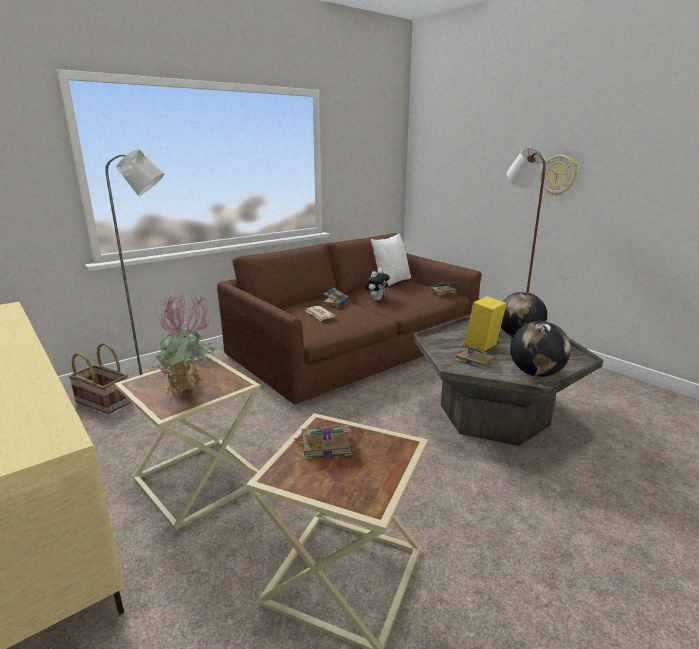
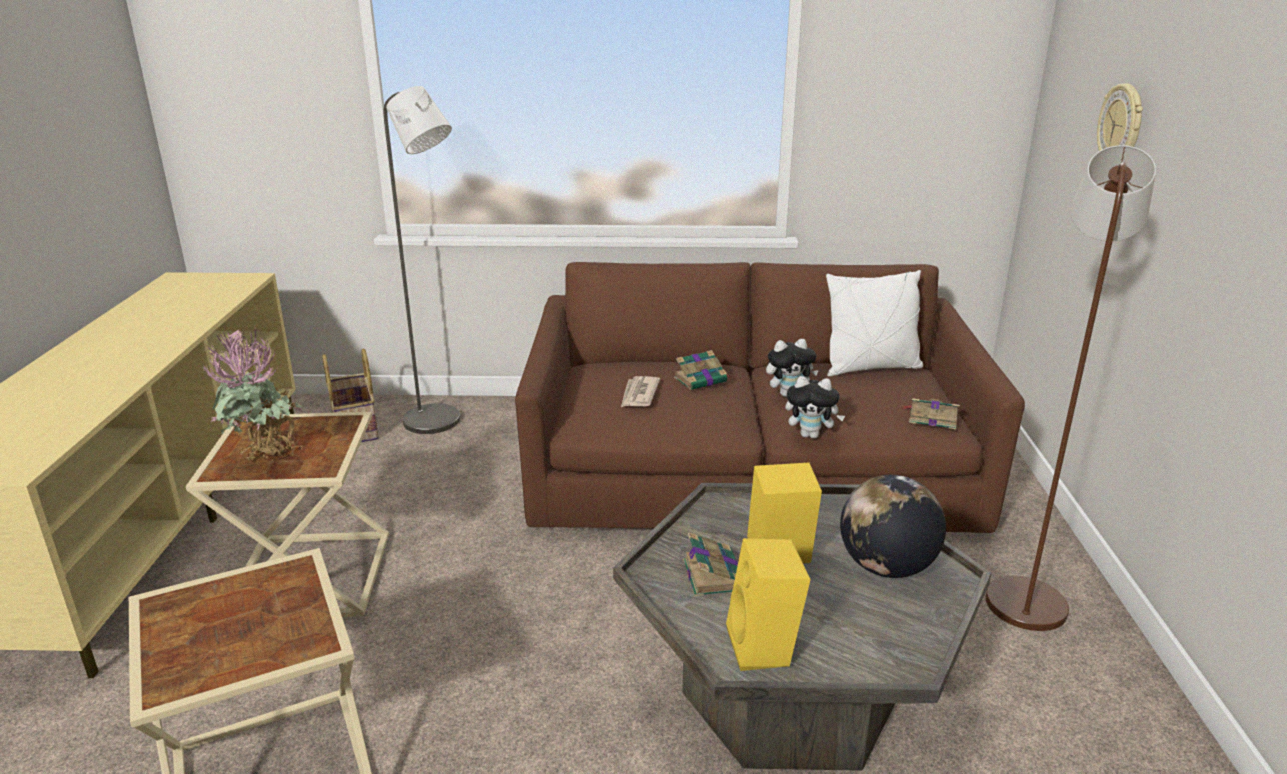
camera: 40 degrees right, 5 degrees up
book [294,425,352,459] -> none
globe [510,321,571,377] -> yellow speaker [726,538,811,671]
wall clock [540,155,578,196] -> wall clock moved to [1097,83,1143,151]
none -> plush toy [785,376,845,438]

